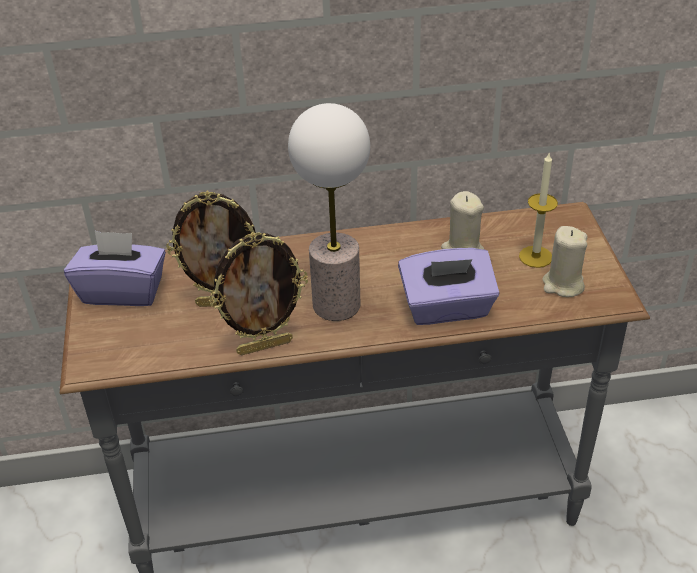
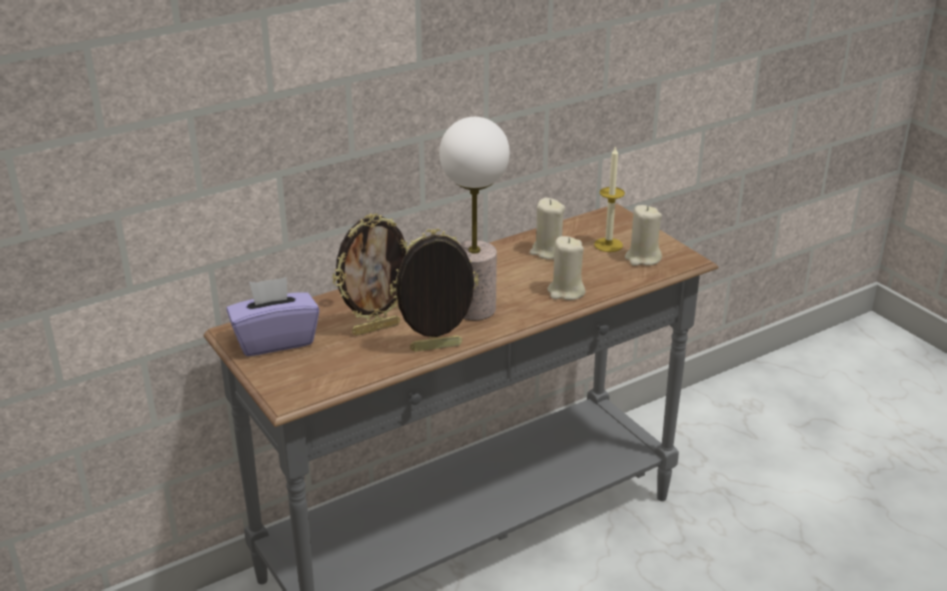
camera: 25 degrees left, 10 degrees down
picture frame [209,232,308,355] -> picture frame turned 150 degrees counterclockwise [390,229,479,352]
purple tissue box [398,248,500,325] -> beige candle [547,236,585,300]

